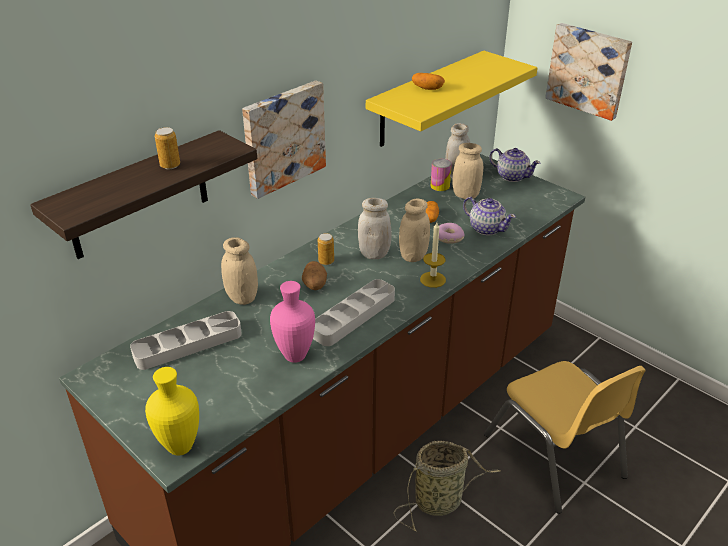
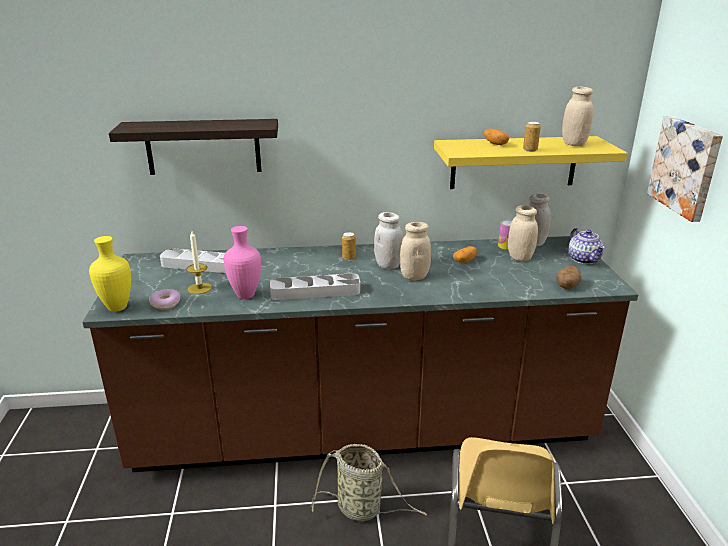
camera: 40 degrees right, 10 degrees down
can [155,127,180,169] -> can moved to [523,122,541,152]
beige jar [221,237,258,305] -> beige jar moved to [562,87,593,146]
picture [242,80,326,199] -> none
potato [302,261,327,290] -> potato moved to [556,266,581,289]
candle [420,222,446,288] -> candle moved to [186,231,212,294]
donut [439,223,465,244] -> donut moved to [149,289,180,310]
teapot [463,197,516,235] -> none

